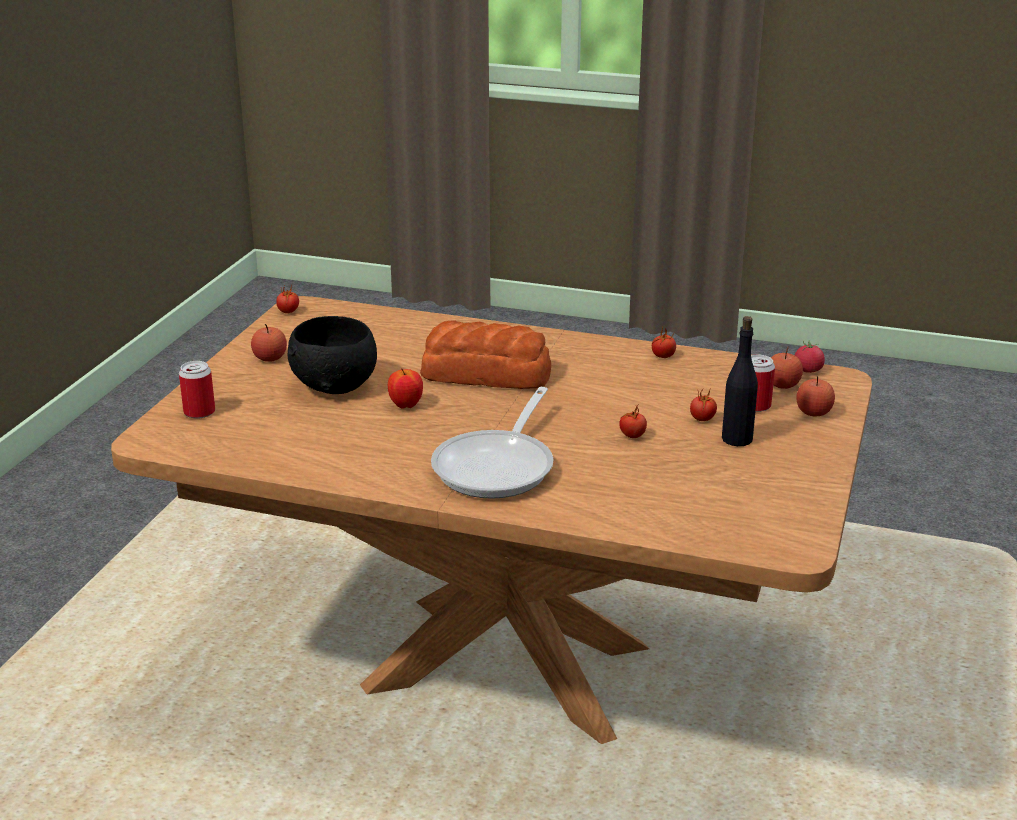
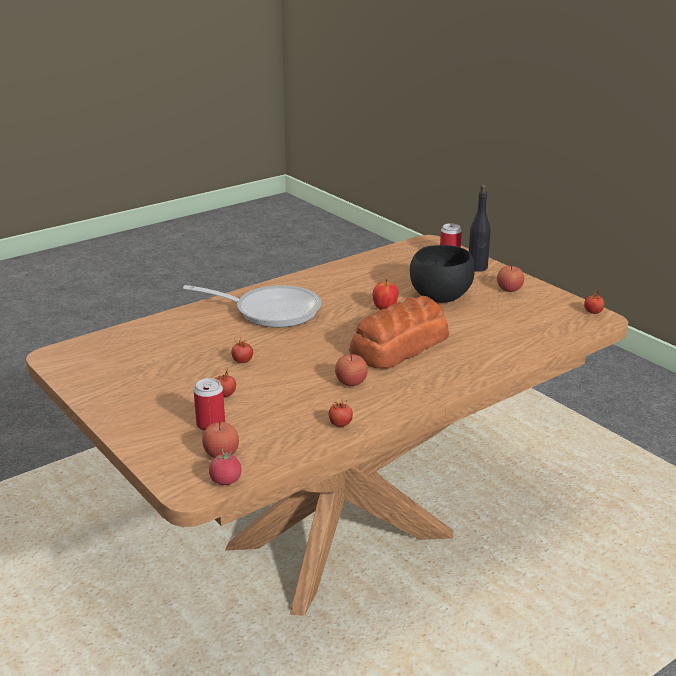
camera: 125 degrees right, 0 degrees up
frying pan [431,387,554,499] -> frying pan turned 135 degrees clockwise [183,285,321,328]
black bottle [722,316,758,446] -> black bottle moved to [469,184,490,272]
apple [797,376,835,417] -> apple moved to [335,349,368,386]

